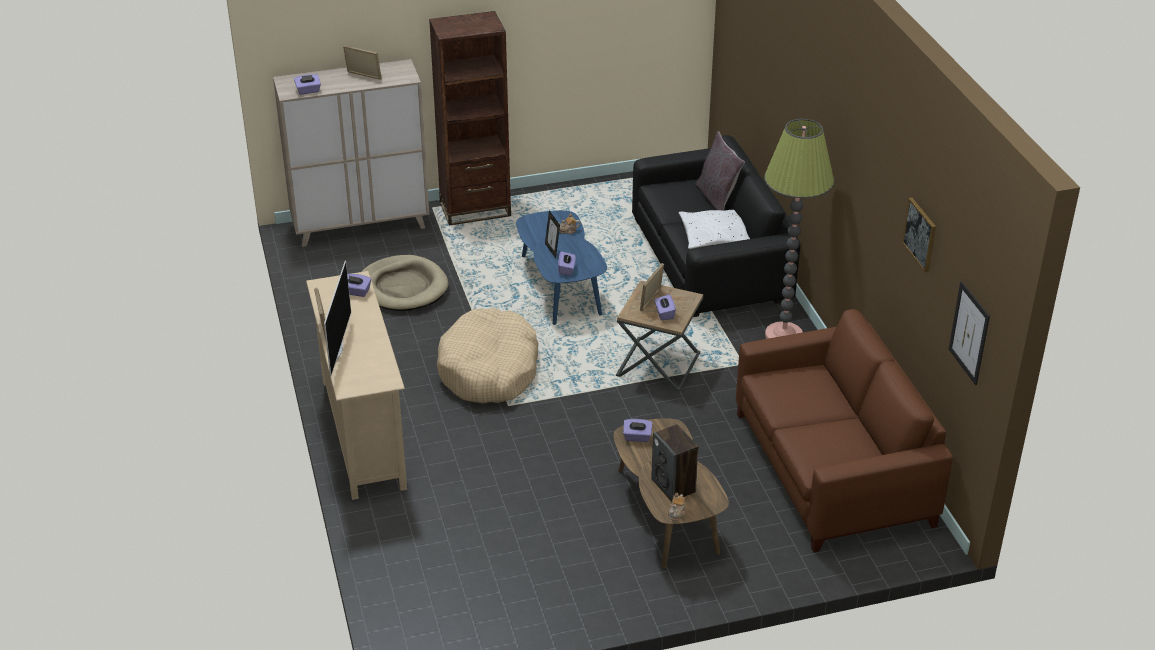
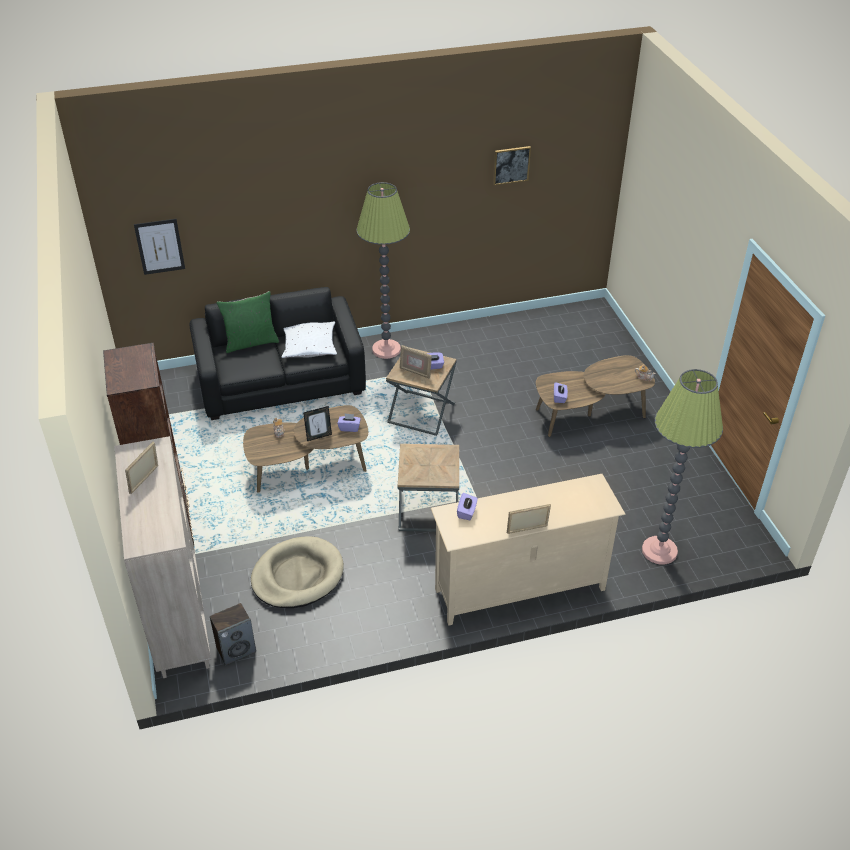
camera: 90 degrees left, 5 degrees up
purple tissue box [294,74,321,95] -> none
television [324,261,351,377] -> none
beige dog bed [437,308,538,403] -> brown side table [398,444,459,532]
blue coffee table [516,210,607,325] -> brown coffee table [243,405,368,493]
speaker [651,424,698,502] -> speaker moved to [210,603,256,666]
grey pillow [695,131,745,210] -> green pillow [216,291,279,353]
brown sofa [736,309,953,552] -> none
picture [949,281,990,385] -> picture moved to [134,219,185,275]
none -> floor lamp [642,369,723,565]

